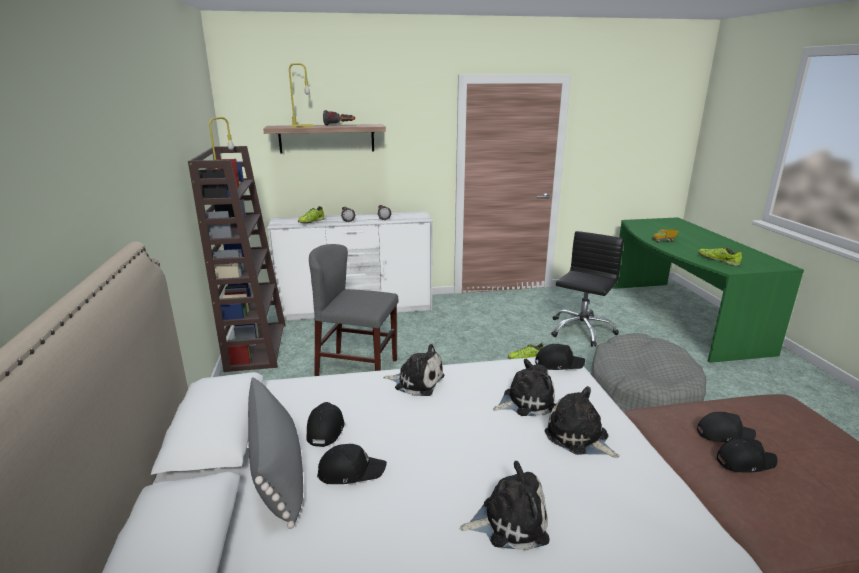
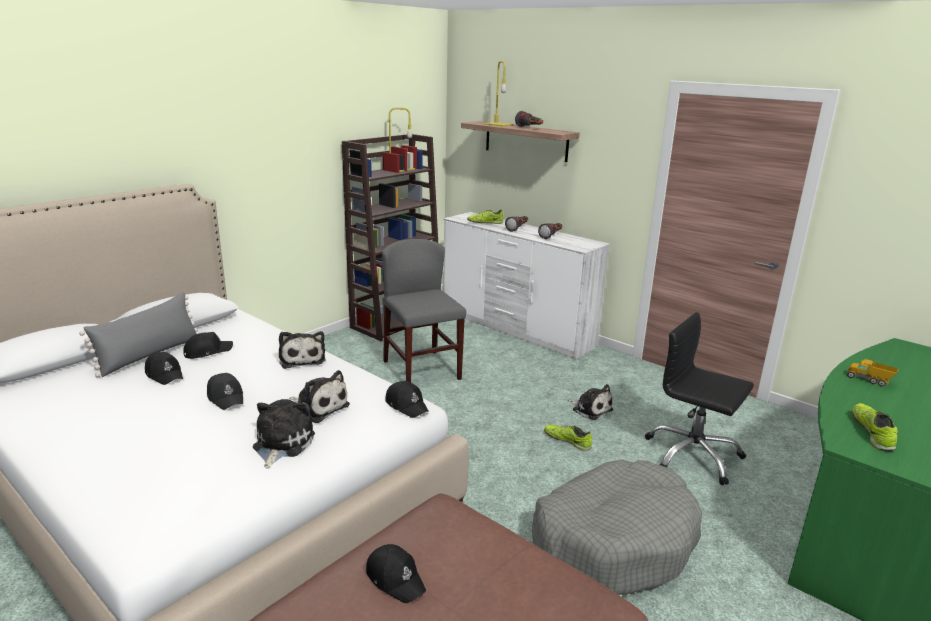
camera: 50 degrees right, 0 degrees up
plush toy [460,461,550,551] -> plush toy moved to [568,384,613,420]
black office chair [551,231,624,347] -> black office chair turned 135 degrees counterclockwise [645,312,754,485]
black cap [697,412,756,442] -> black cap moved to [207,373,243,410]

